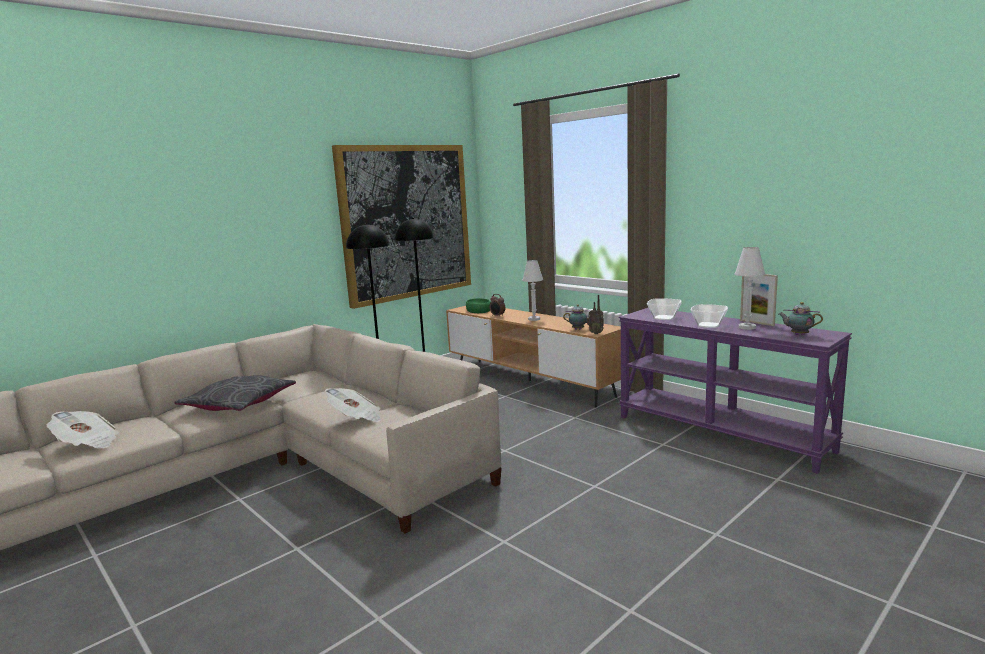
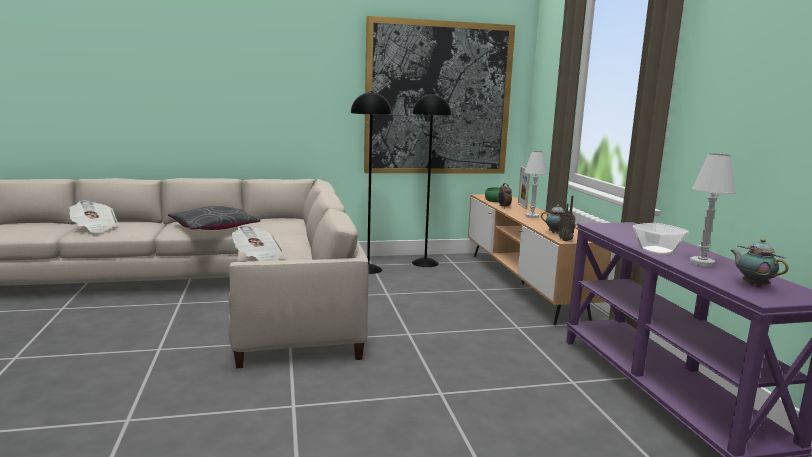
camera: 30 degrees right, 0 degrees up
bowl [647,298,682,320] -> none
picture frame [740,274,778,326] -> picture frame moved to [518,167,530,209]

